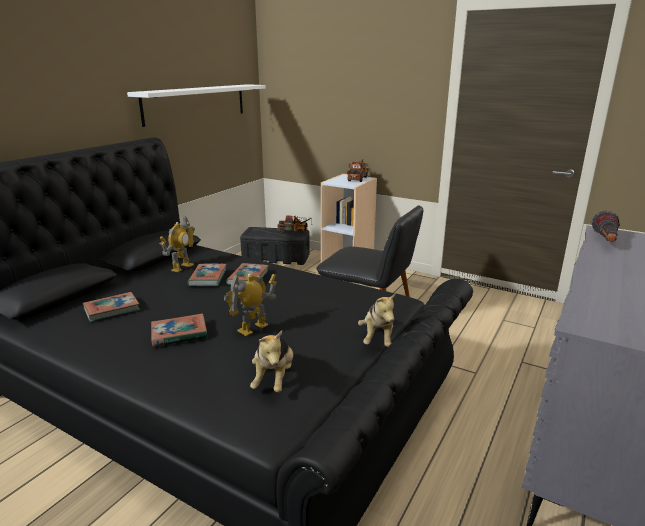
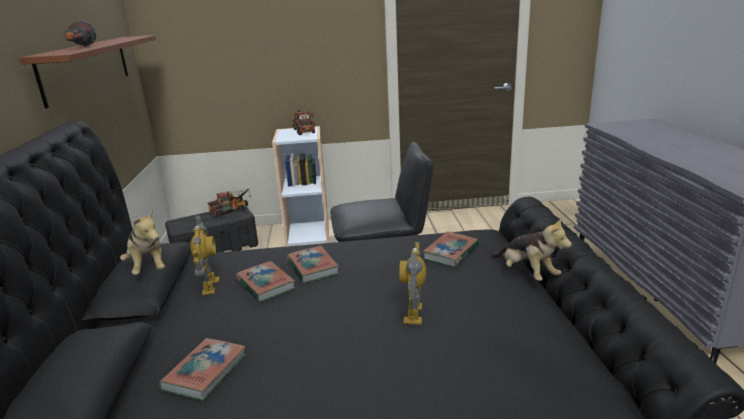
camera: 35 degrees left, 0 degrees up
white shelf [127,84,266,127] -> brown shelf [19,35,156,109]
book [151,313,207,347] -> book moved to [423,231,479,267]
plush toy [250,331,293,392] -> plush toy moved to [120,209,165,275]
flashlight [591,211,620,242] -> flashlight moved to [64,20,96,47]

